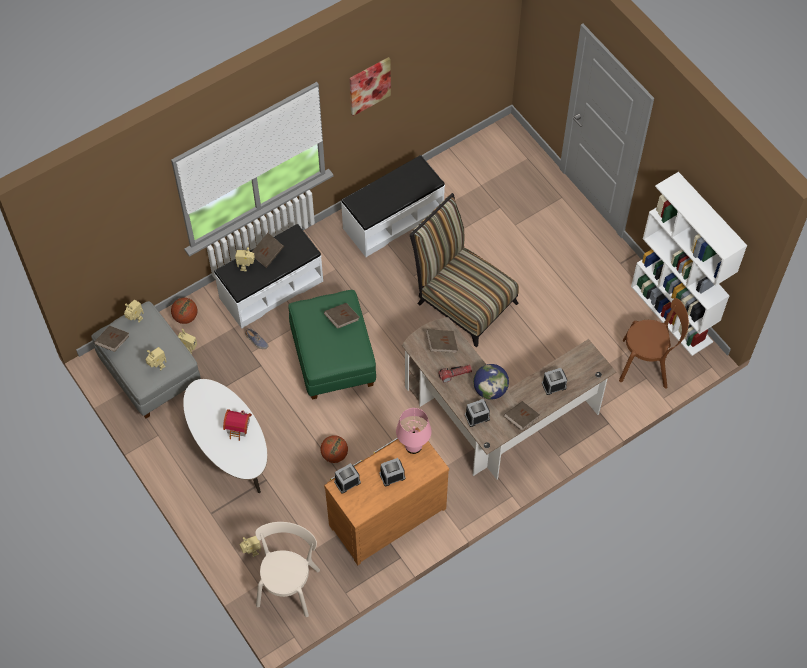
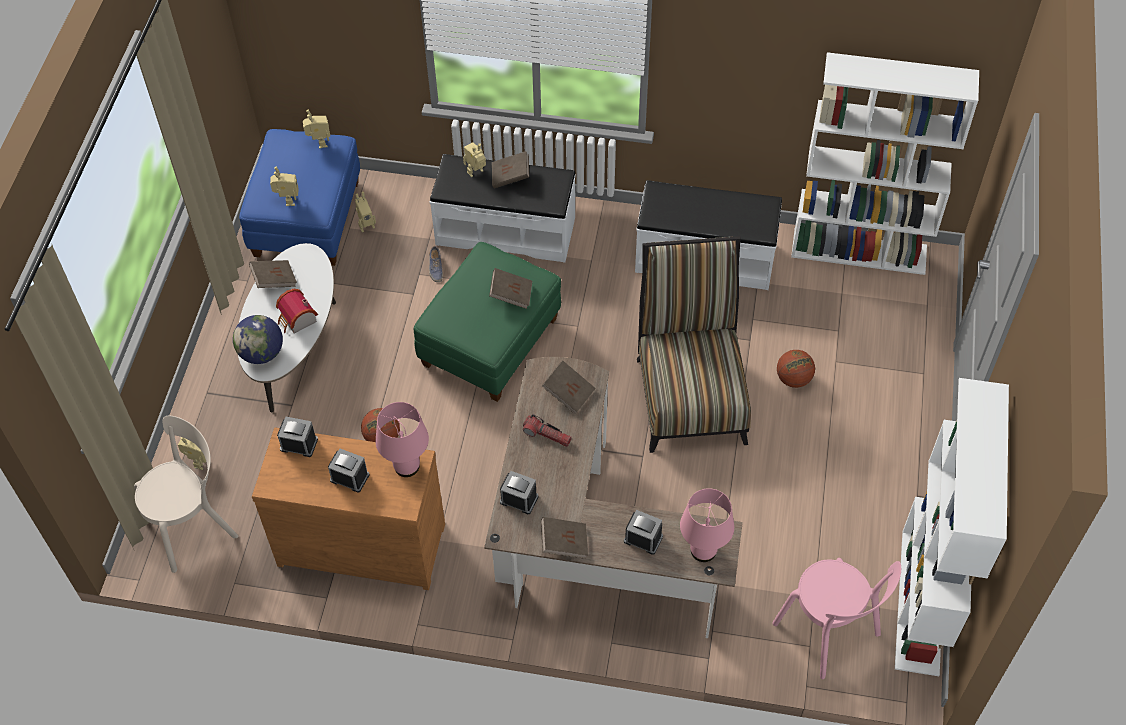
camera: 45 degrees right, 5 degrees down
grey ottoman [91,301,201,418] -> blue ottoman [239,129,360,266]
brown book [94,326,129,352] -> brown book moved to [249,260,297,288]
basketball [171,298,197,324] -> basketball moved to [777,350,815,388]
picture [349,57,391,116] -> none
globe [473,364,509,400] -> globe moved to [233,315,283,364]
brown chair [619,298,689,389] -> pink chair [772,558,901,679]
none -> pink table lamp [680,488,734,562]
none -> white bookcase [791,52,979,275]

